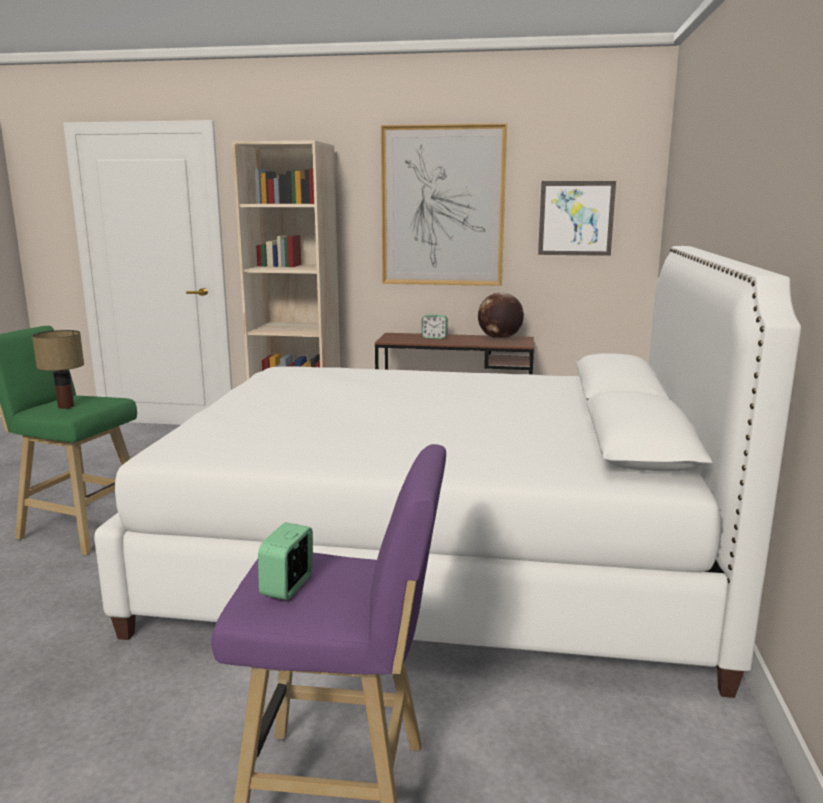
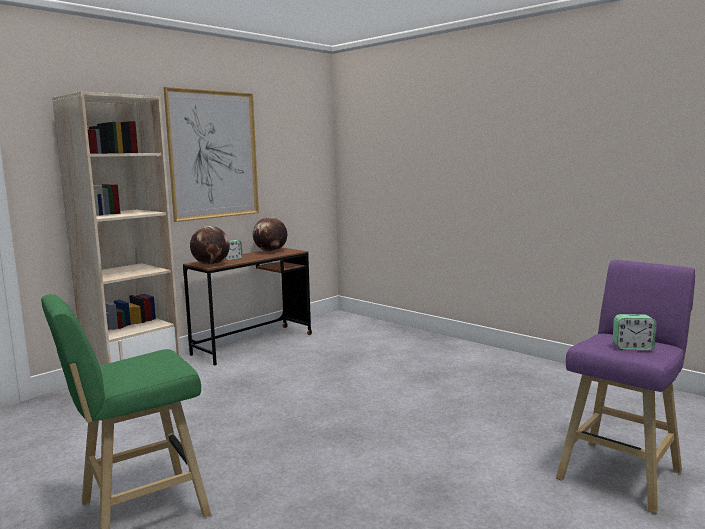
camera: 55 degrees left, 5 degrees down
table lamp [32,330,84,409] -> none
white bed [94,246,801,698] -> none
alarm clock [258,522,313,600] -> alarm clock turned 45 degrees counterclockwise [613,314,656,350]
picture [538,181,616,256] -> none
none -> globe [190,226,230,265]

